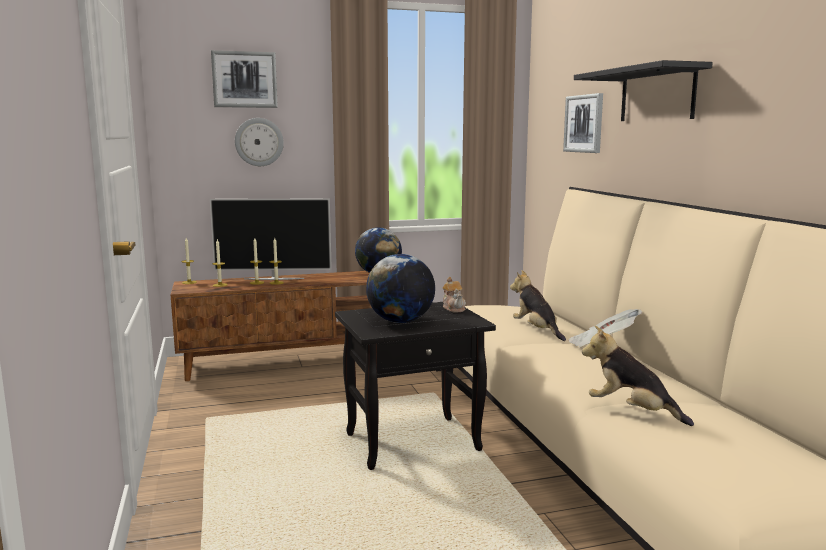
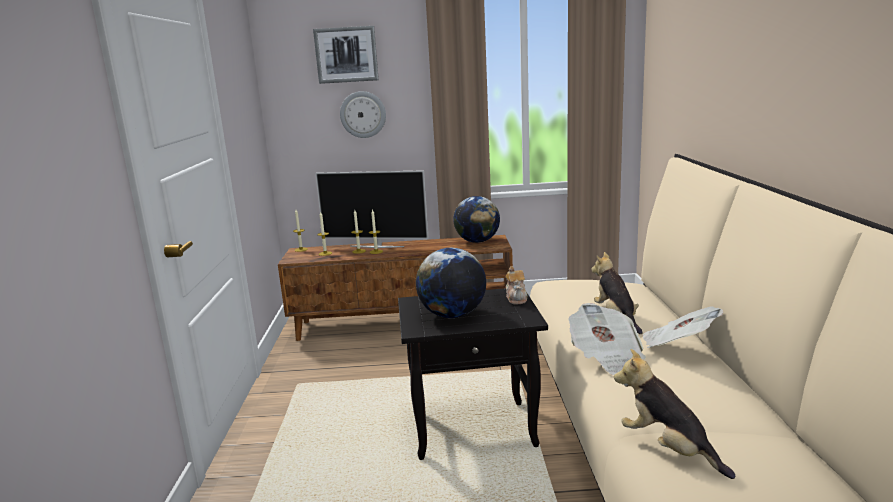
camera: 15 degrees right, 5 degrees up
picture [563,93,603,153] -> none
black shelf [574,60,713,121] -> none
none -> newspaper [568,303,646,375]

